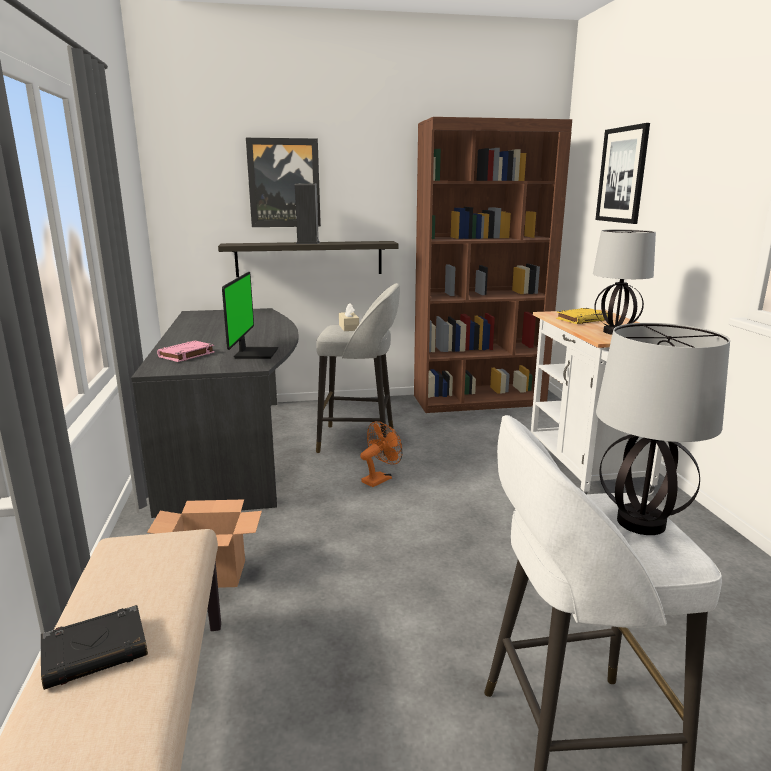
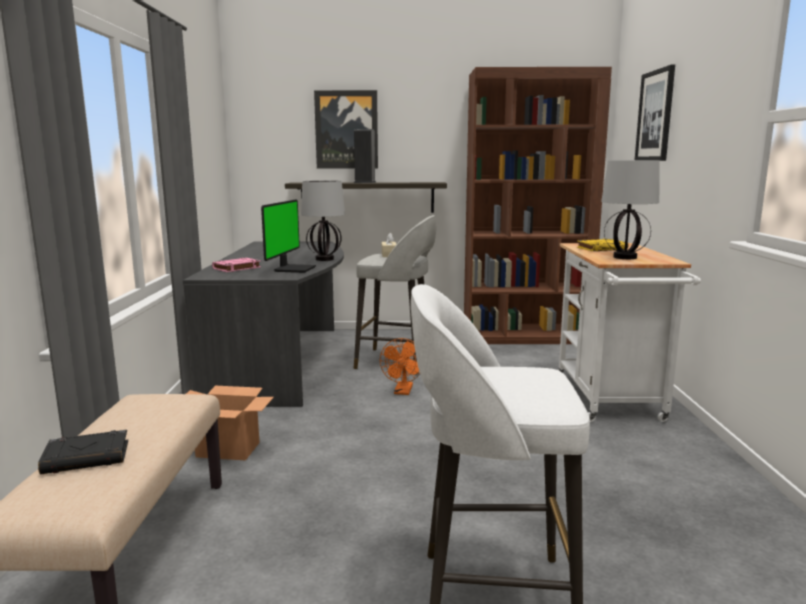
camera: 10 degrees right, 5 degrees down
orange fan [360,421,402,487] -> orange fan turned 135 degrees clockwise [380,338,420,395]
table lamp [596,323,730,535] -> table lamp moved to [301,180,345,261]

